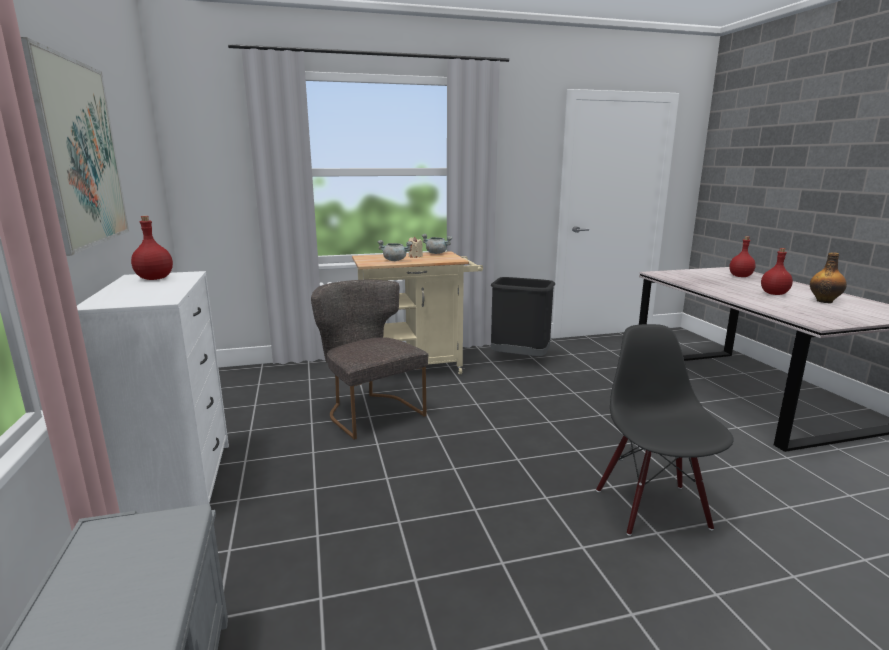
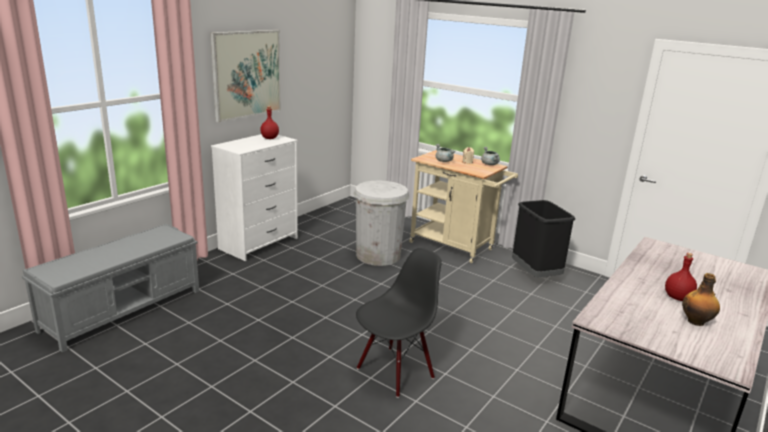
camera: 50 degrees right, 5 degrees up
grey chair [311,280,428,440] -> white trash can [354,181,409,266]
red bottle [729,236,756,277] -> none

